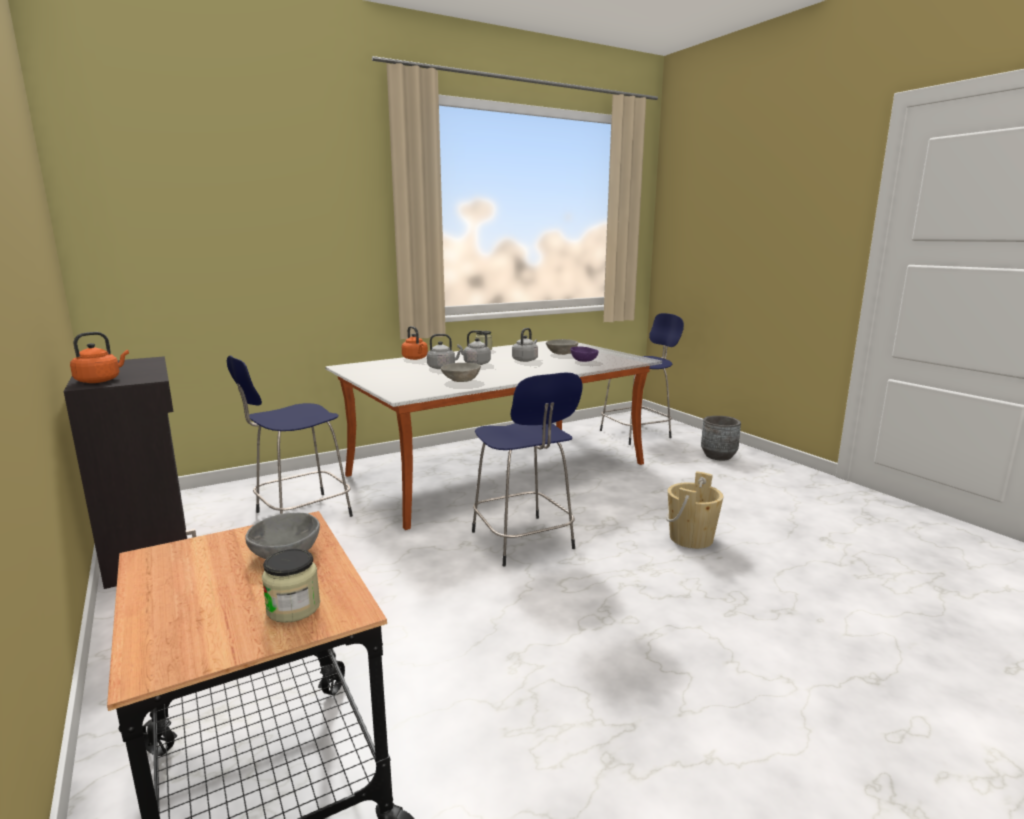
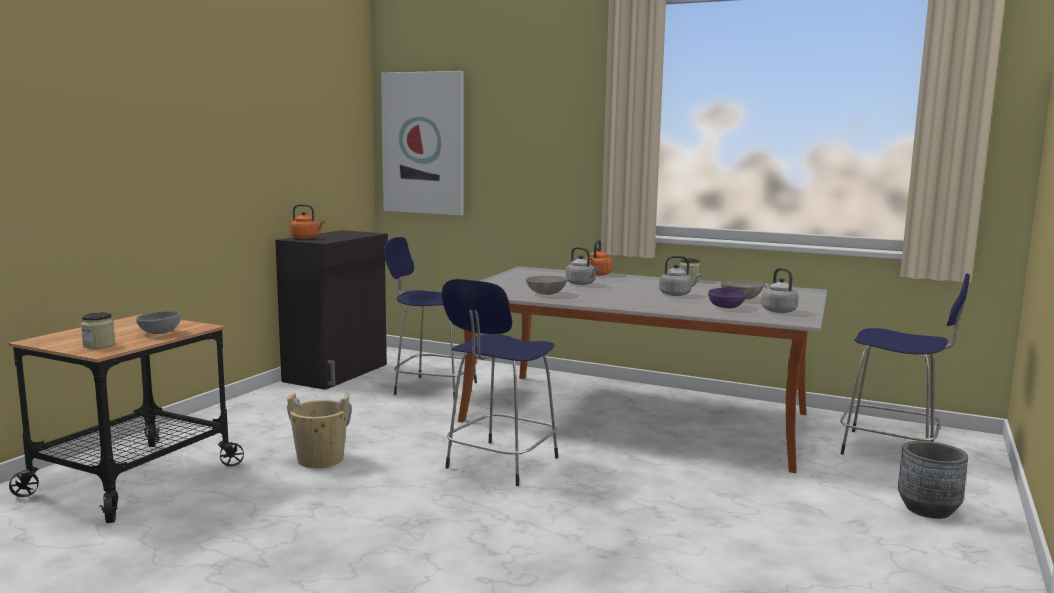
camera: 55 degrees right, 5 degrees down
grey kettle [457,330,491,365] -> grey kettle moved to [761,268,799,313]
beige bucket [666,471,724,549] -> beige bucket moved to [287,393,352,468]
none -> picture [381,71,464,216]

